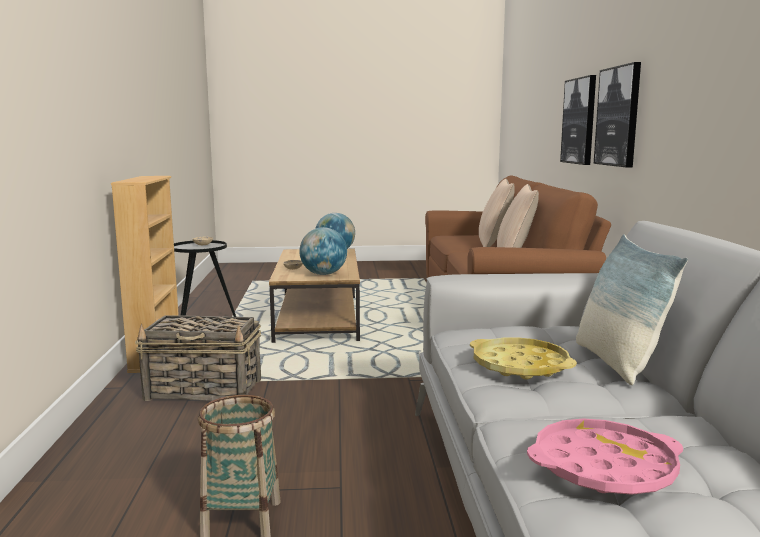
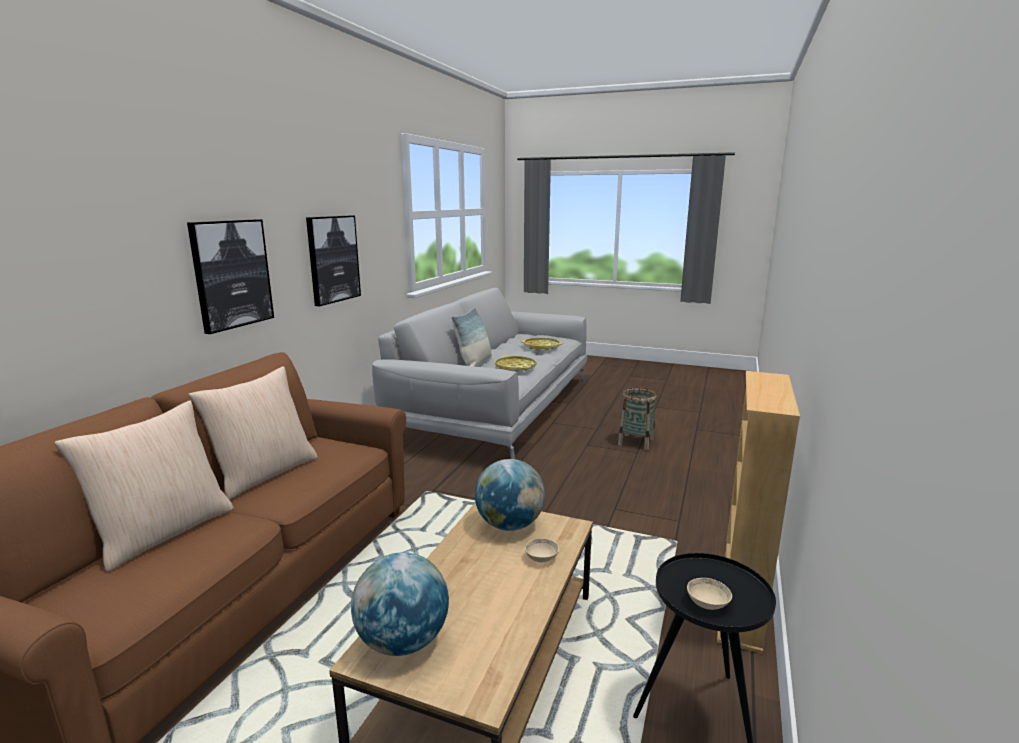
camera: 155 degrees left, 5 degrees up
basket [135,315,261,401] -> none
pink tray [527,418,683,495] -> yellow tray [521,338,563,351]
picture [560,75,596,165] -> picture moved to [306,216,361,306]

